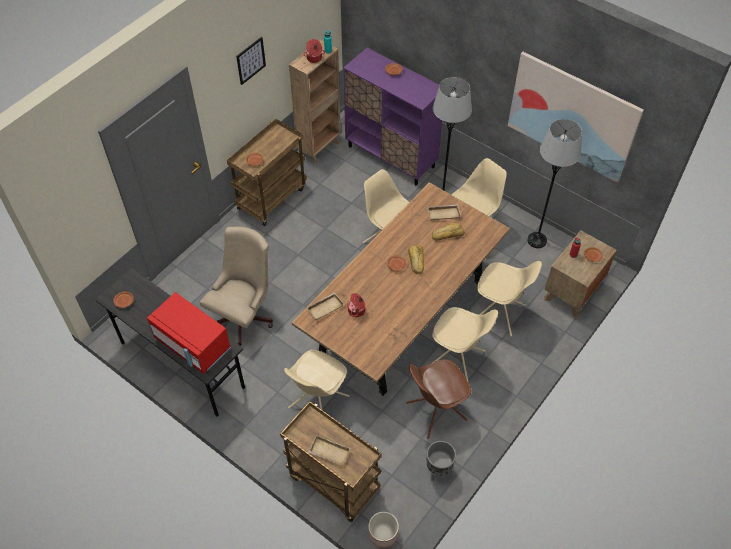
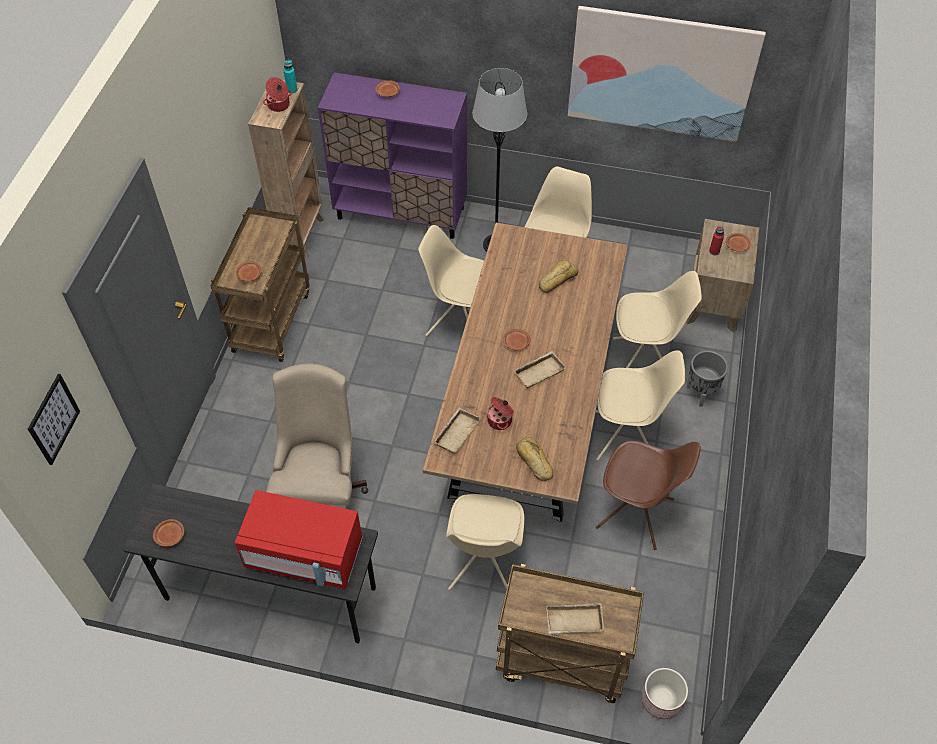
camera: 25 degrees left, 0 degrees up
picture [236,37,266,85] -> picture moved to [28,374,80,465]
brown chair [406,359,471,439] -> brown chair turned 105 degrees counterclockwise [596,441,701,550]
bread [408,245,424,274] -> bread moved to [516,437,553,481]
grey planter [426,441,456,481] -> grey planter moved to [687,351,728,407]
beige tray [427,204,461,221] -> beige tray moved to [513,351,566,388]
grey floor lamp [527,119,582,248] -> none

